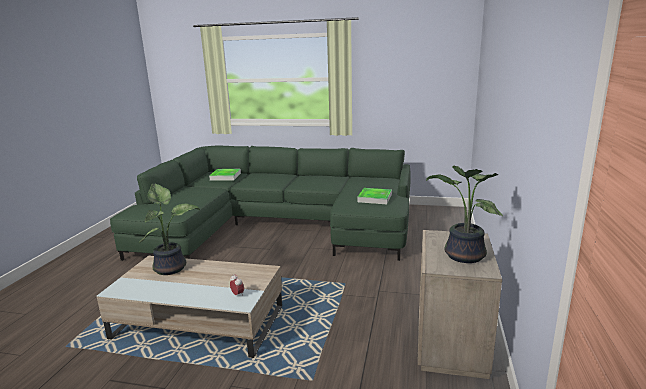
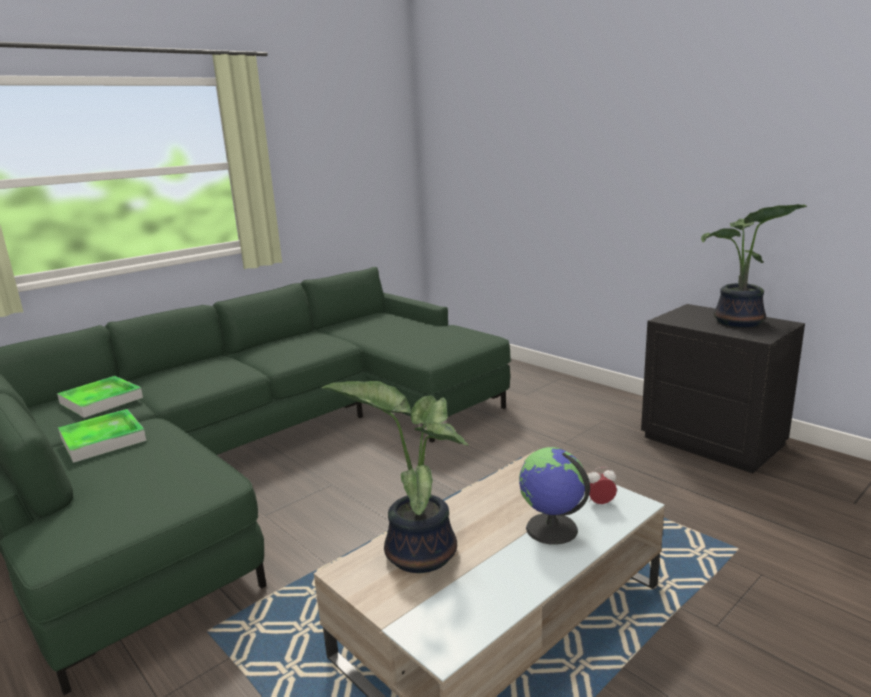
camera: 55 degrees left, 0 degrees up
tray [358,188,392,204] -> tray moved to [58,409,147,463]
beige nightstand [418,230,502,379] -> black nightstand [641,304,805,473]
none -> globe [519,447,590,545]

